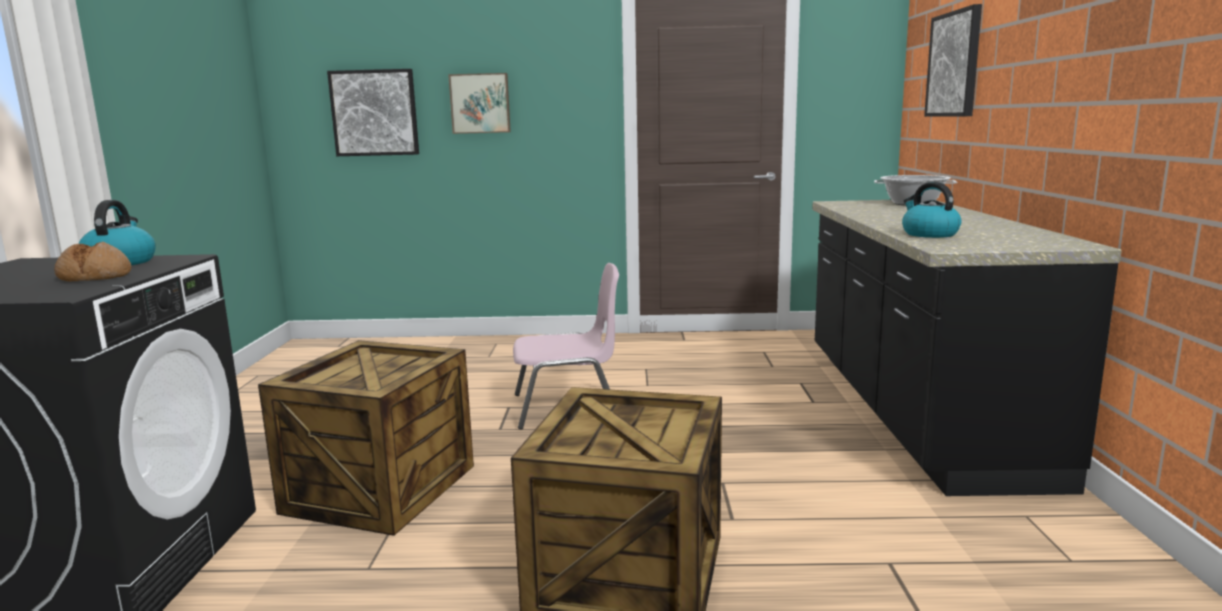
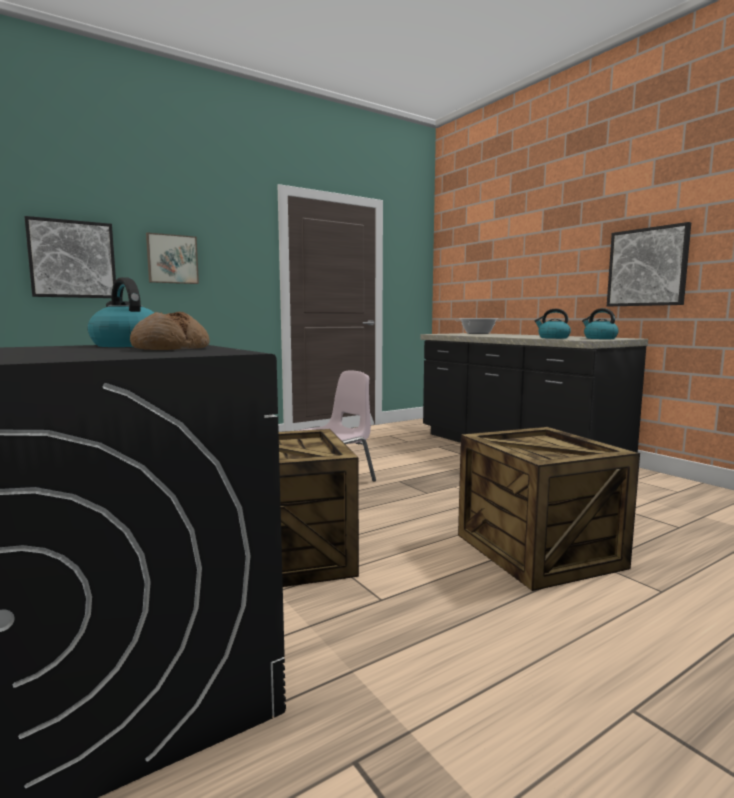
camera: 35 degrees left, 5 degrees down
picture [924,4,982,117] -> picture moved to [607,222,691,306]
none -> kettle [582,308,619,339]

